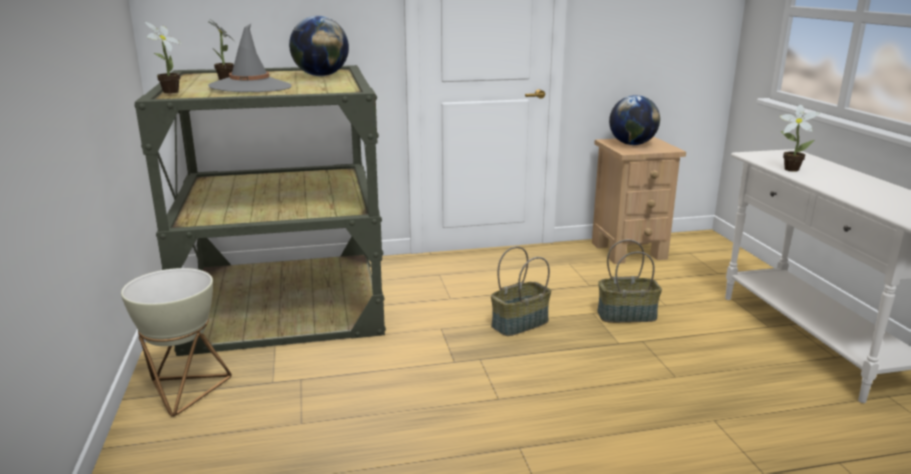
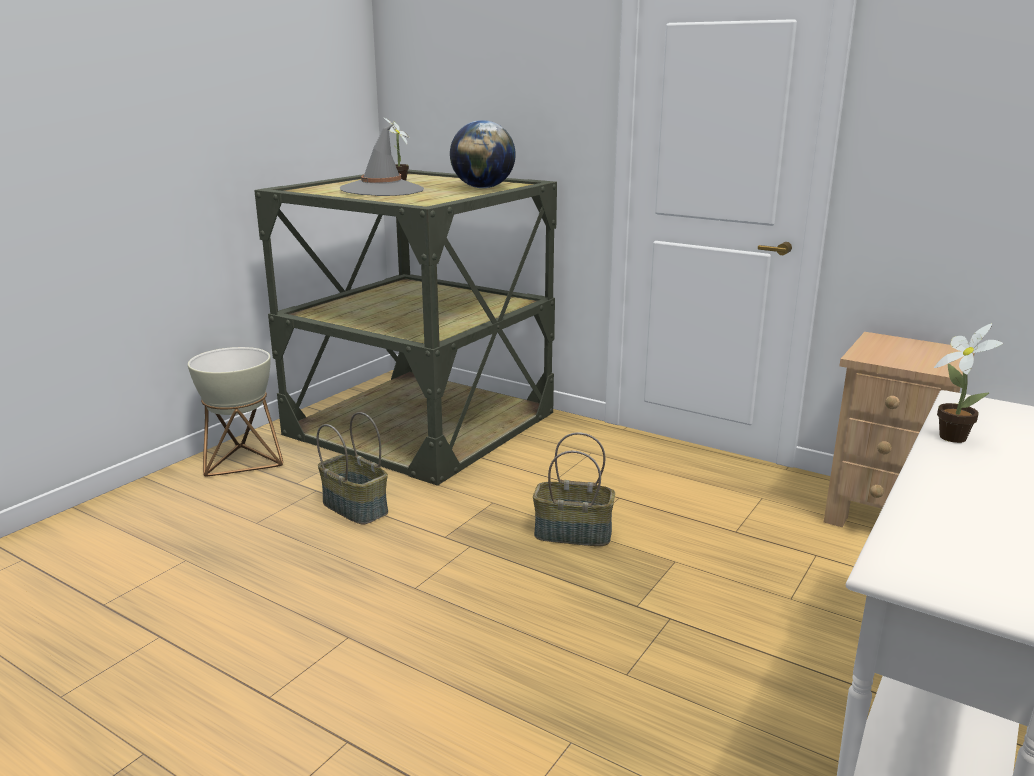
camera: 45 degrees right, 0 degrees up
potted plant [145,22,182,94] -> none
basket [597,239,662,323] -> basket moved to [317,412,388,525]
globe [609,95,660,145] -> none

